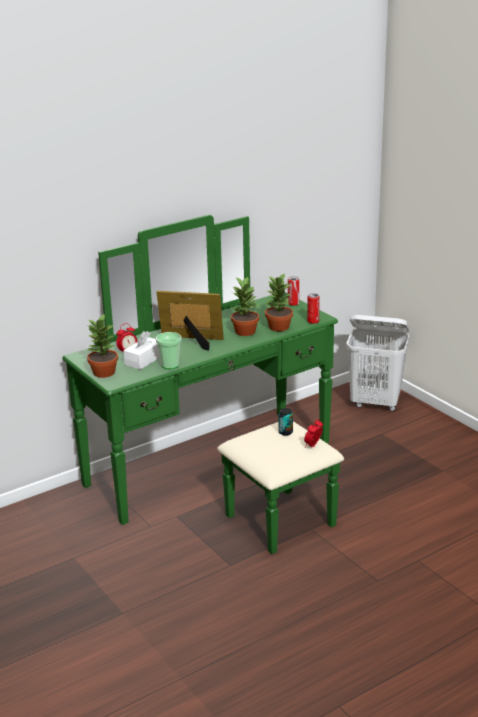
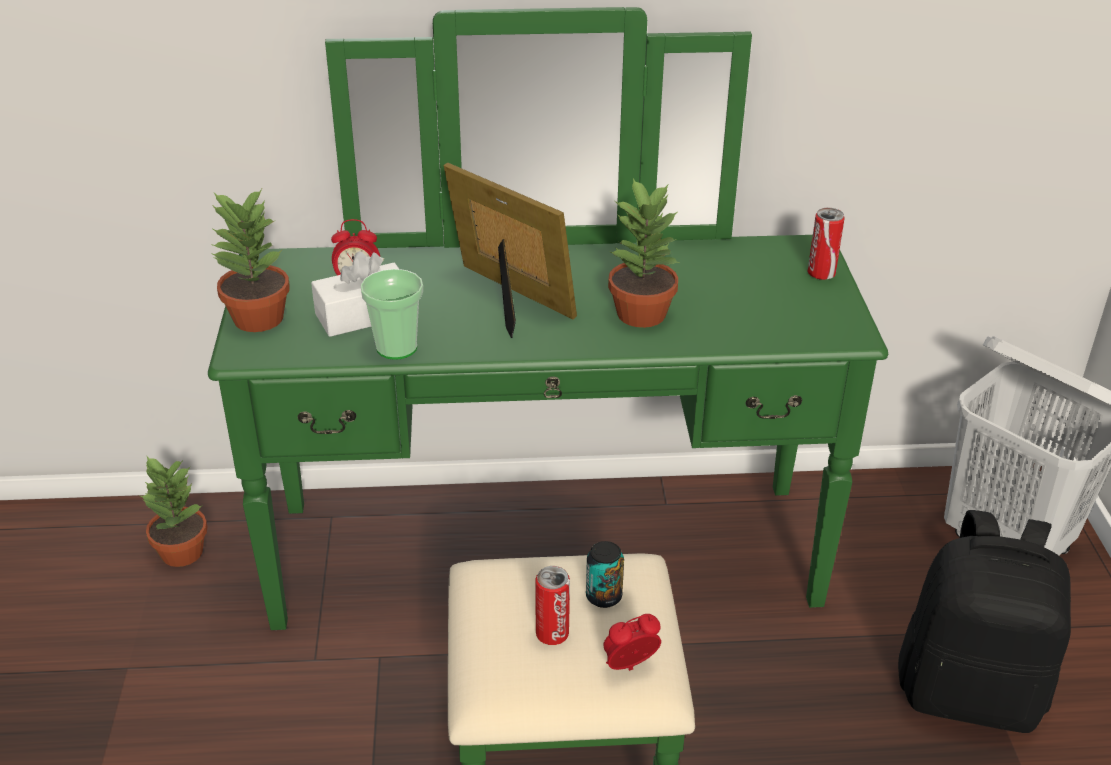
camera: 30 degrees right, 10 degrees up
potted plant [265,274,293,331] -> potted plant moved to [141,457,208,567]
can [307,293,320,324] -> can moved to [535,566,570,645]
none -> black backpack [898,510,1071,733]

